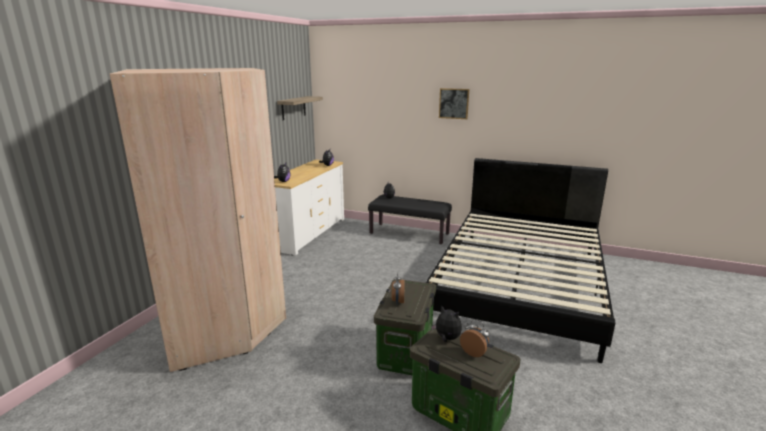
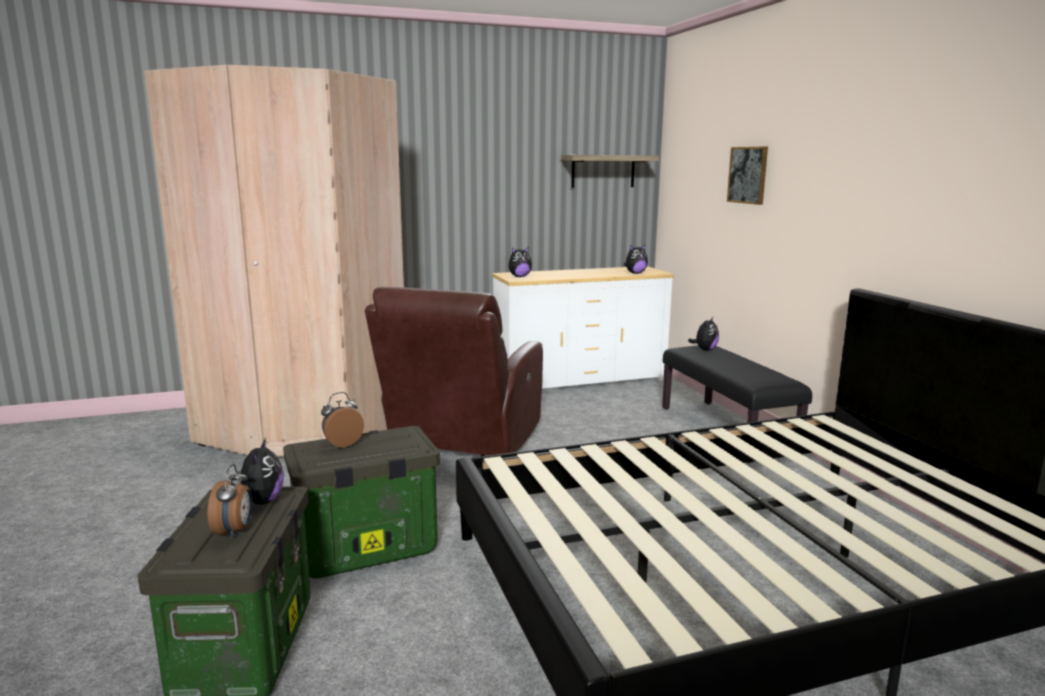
camera: 50 degrees right, 5 degrees down
picture [439,88,469,119] -> picture moved to [727,146,768,205]
none -> brown armchair [365,287,543,456]

